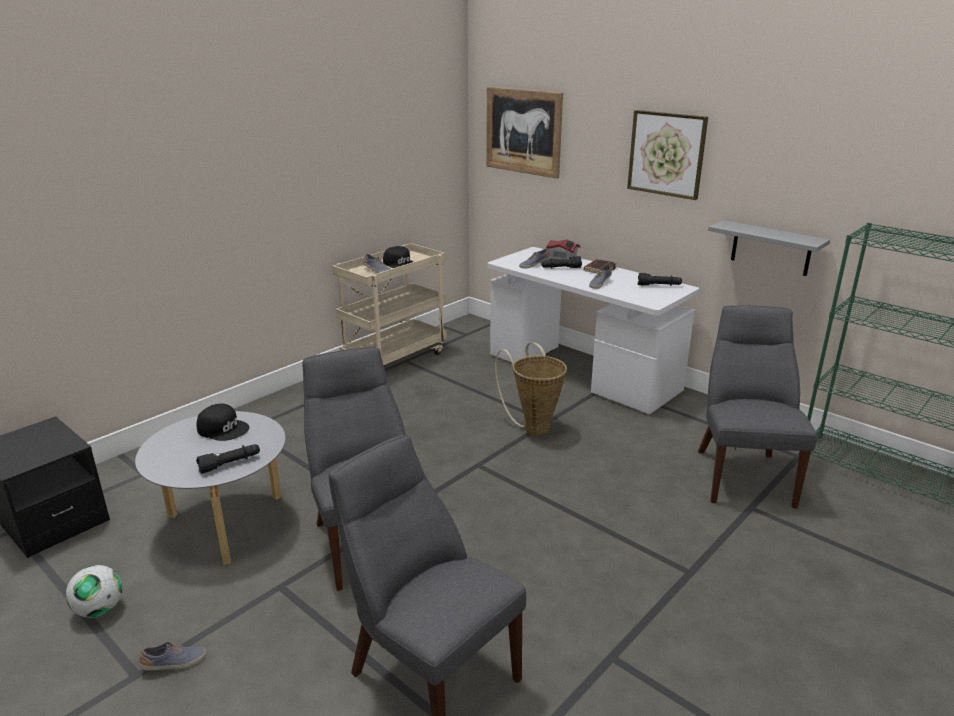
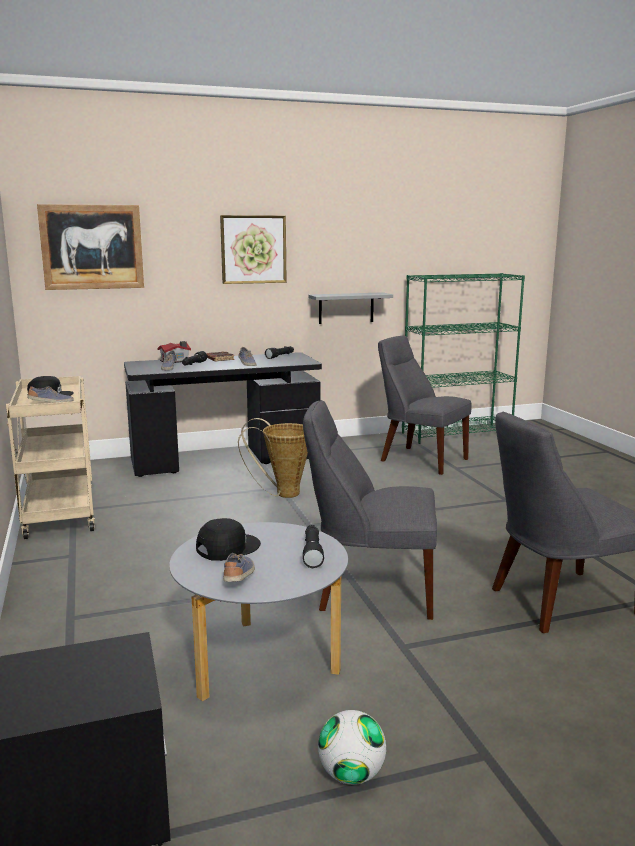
camera: 60 degrees left, 10 degrees down
shoe [139,642,207,671] -> shoe moved to [223,553,255,582]
white desk [488,247,699,414] -> black desk [124,352,322,477]

